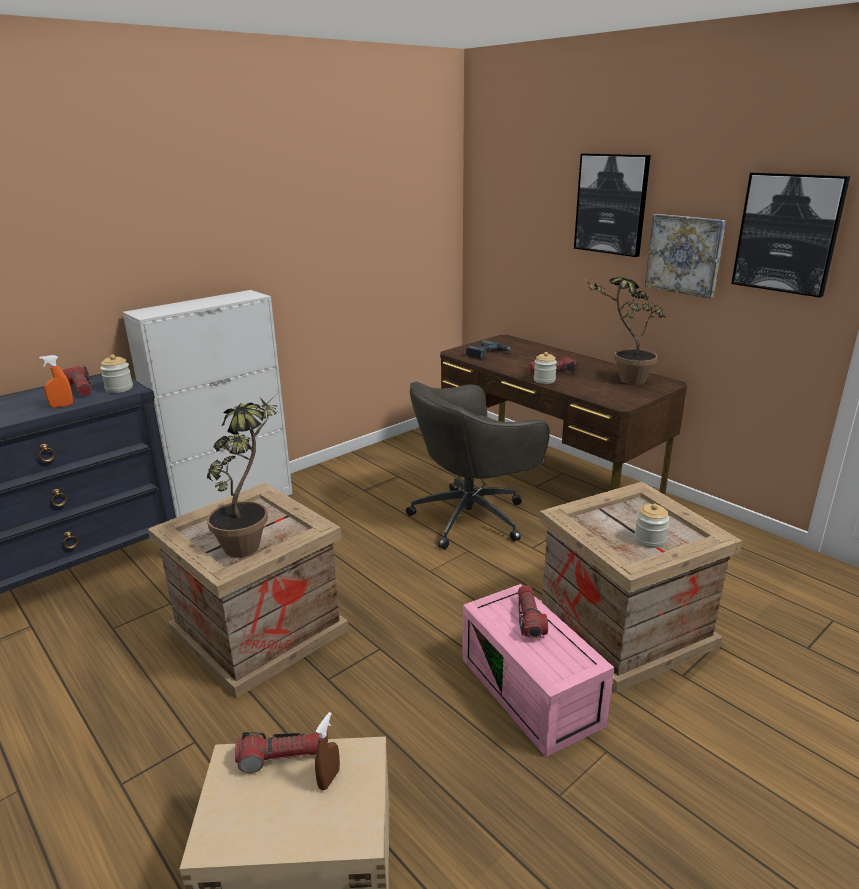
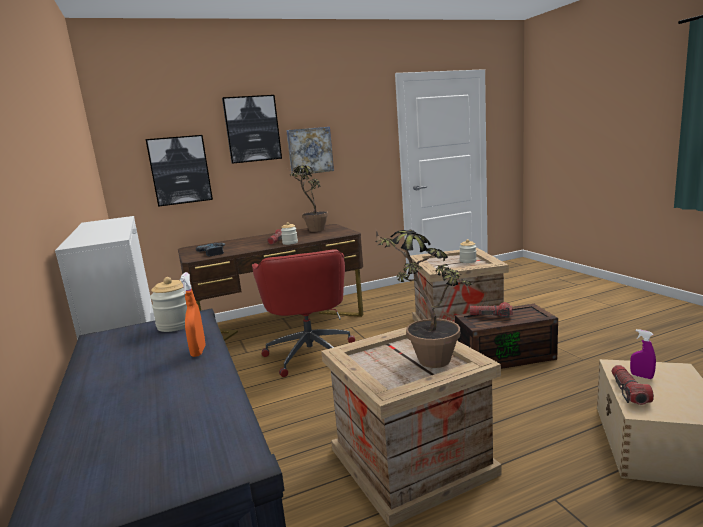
camera: 70 degrees left, 10 degrees down
flashlight [63,365,92,396] -> none
brown spray bottle [315,712,340,790] -> purple spray bottle [630,329,656,379]
grey office chair [406,382,550,549] -> red office chair [252,249,355,377]
pink storage box [462,584,614,757] -> brown storage box [455,304,558,369]
picture [731,172,850,298] -> picture moved to [146,135,213,207]

